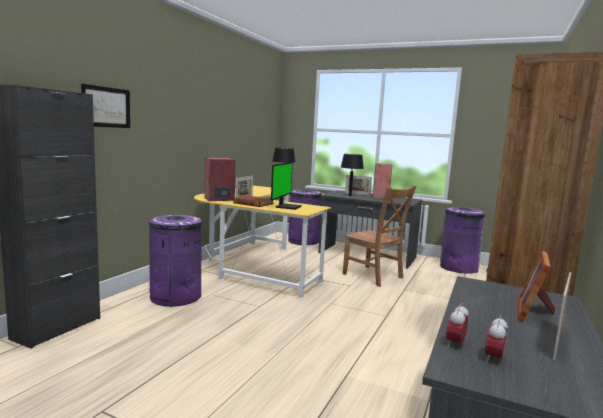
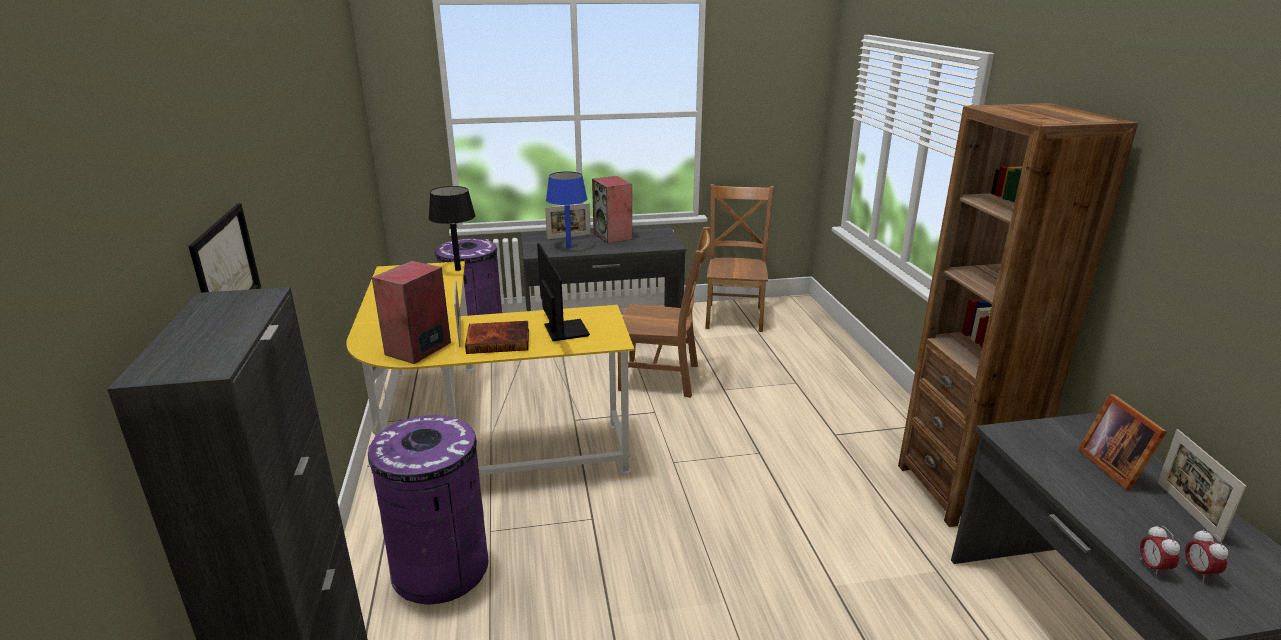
camera: 35 degrees left, 15 degrees up
black table lamp [341,154,364,196] -> blue table lamp [546,171,587,249]
purple trash can [440,207,486,274] -> brown chair [705,184,775,332]

